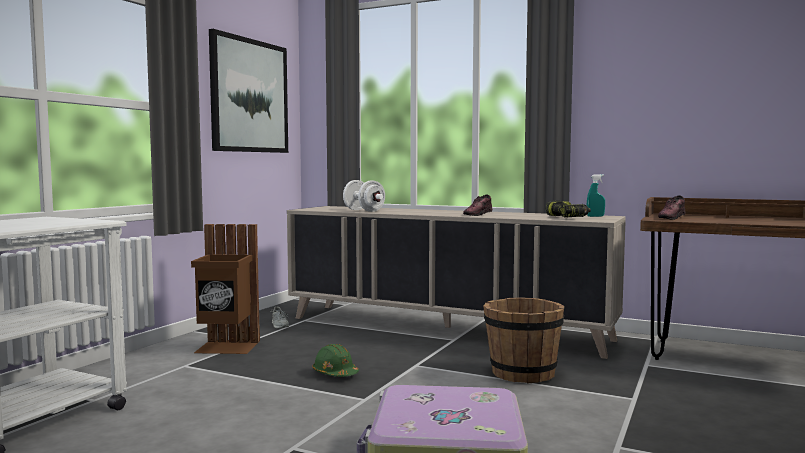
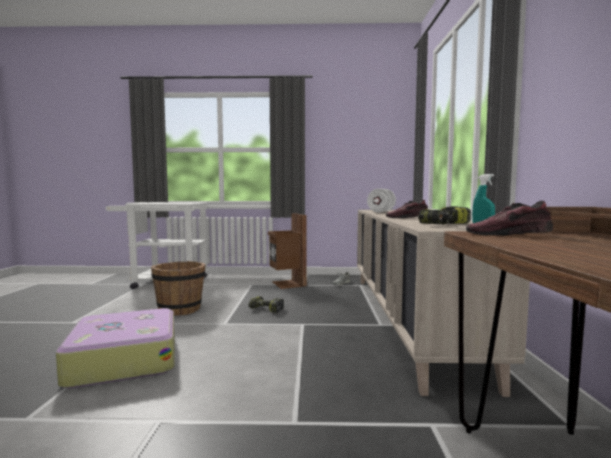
camera: 65 degrees right, 0 degrees up
picture [209,29,288,153] -> none
green hard hat [312,344,359,377] -> power drill [248,296,284,313]
brown bucket [483,297,564,384] -> brown bucket moved to [151,261,206,315]

